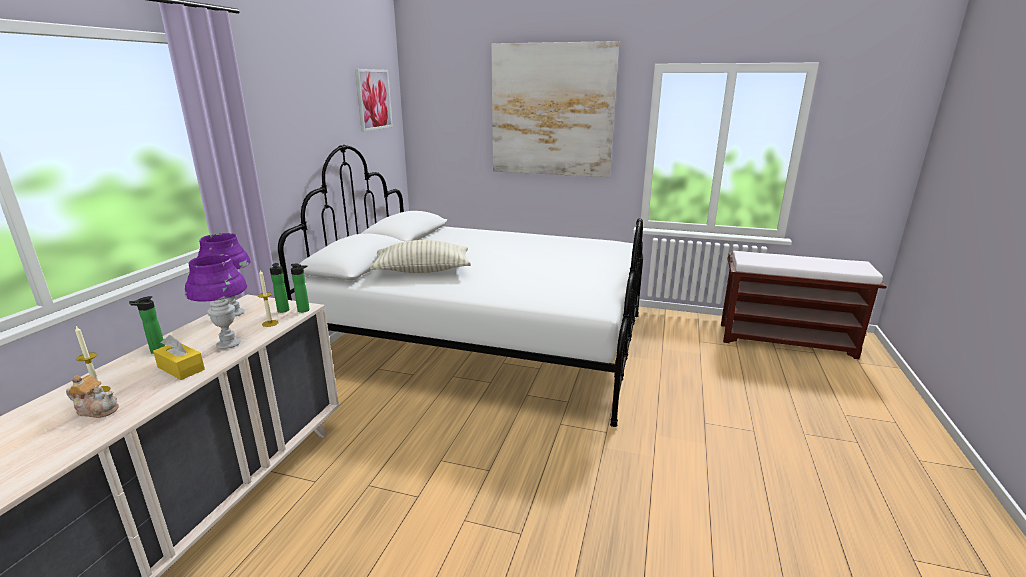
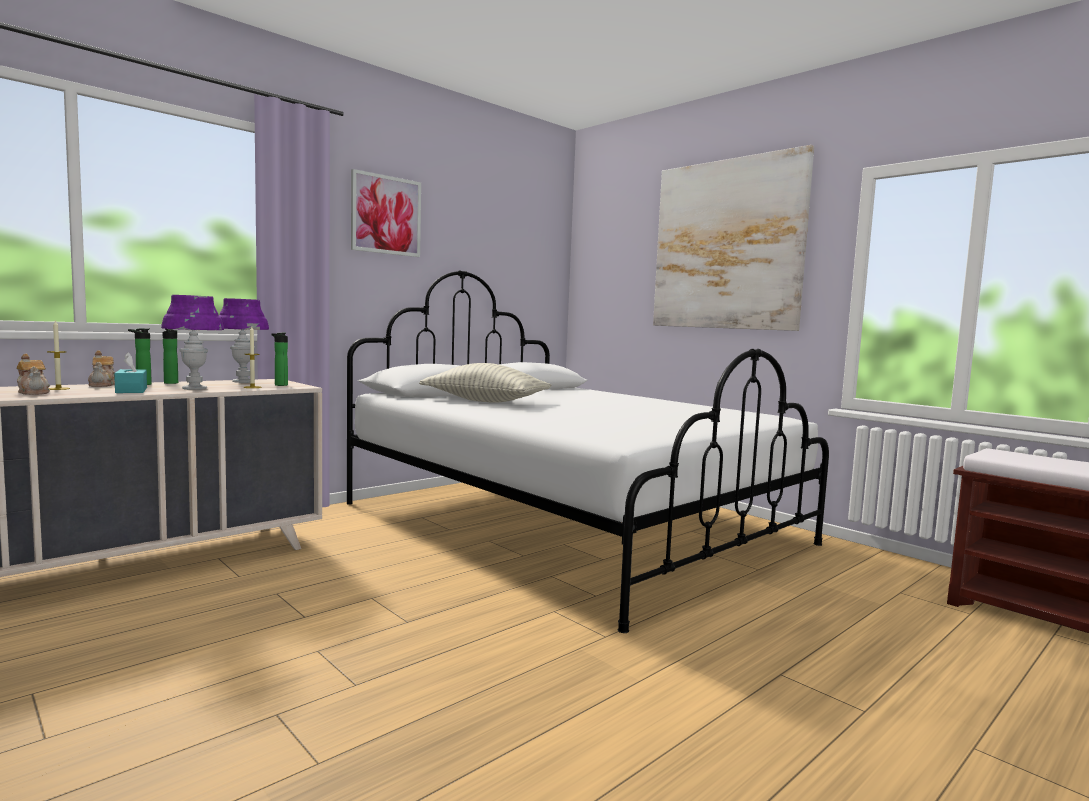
camera: 30 degrees right, 15 degrees down
yellow tissue box [153,335,205,380] -> turquoise tissue box [114,352,147,393]
bottle [291,264,310,313] -> bottle moved to [163,329,178,384]
picture [355,69,393,132] -> picture moved to [351,169,421,257]
none -> teapot [88,350,115,387]

